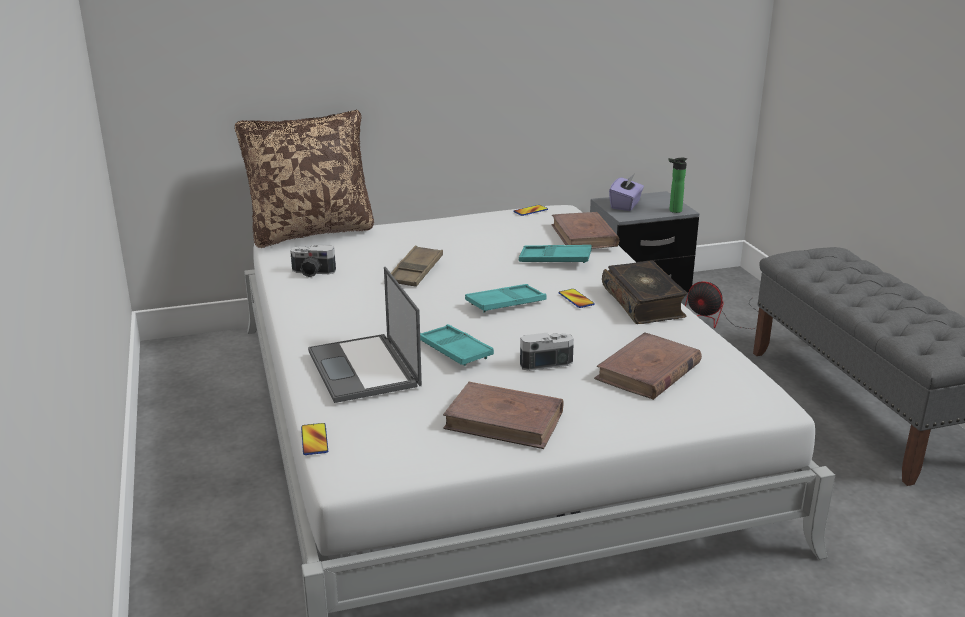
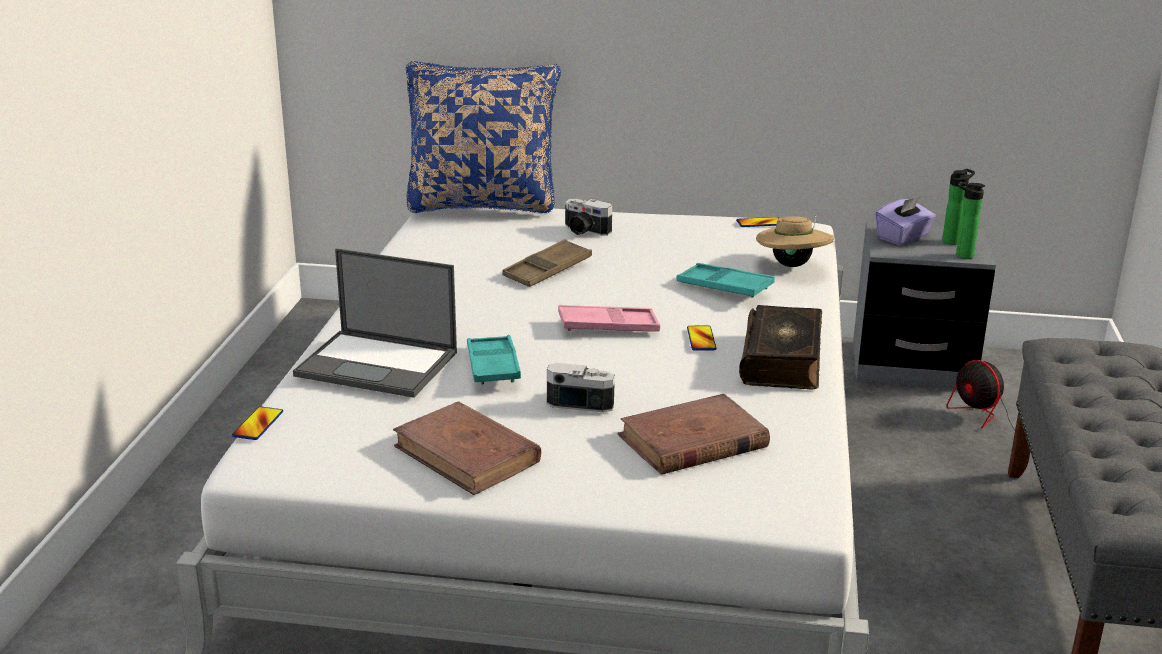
camera: 25 degrees right, 0 degrees up
brown pillow [234,109,374,248] -> blue pillow [405,61,561,214]
camera [290,245,336,277] -> camera moved to [565,199,612,236]
laptop [308,267,422,403] -> laptop turned 75 degrees counterclockwise [293,248,457,398]
turquoise tray [465,284,547,313] -> pink tray [558,305,660,332]
brown book [552,212,619,249] -> beige hat [756,214,834,267]
none -> bottle [942,169,975,245]

